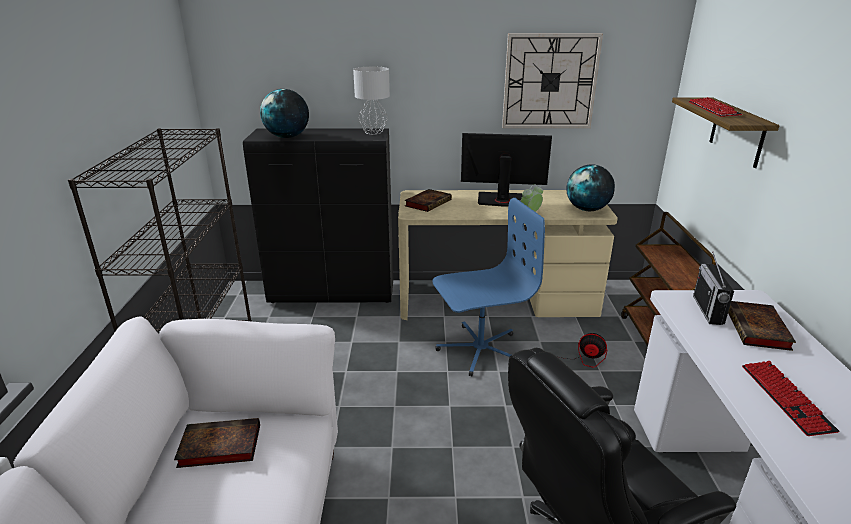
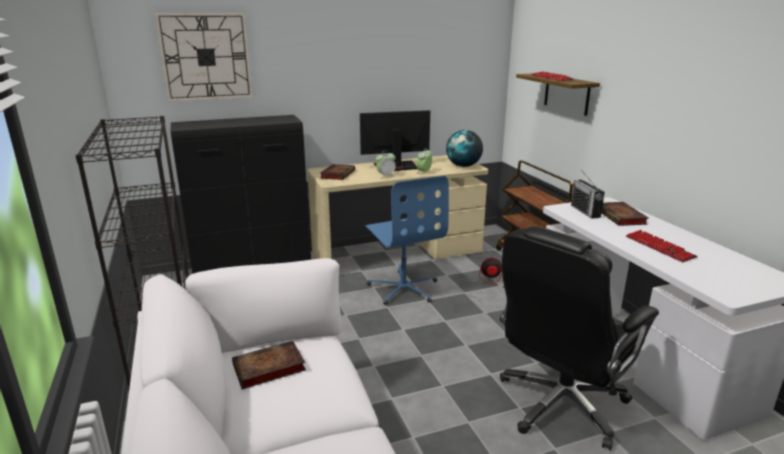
camera: 20 degrees left, 5 degrees down
globe [260,89,309,138] -> none
grey table lamp [353,66,390,134] -> none
blue office chair [432,198,545,377] -> blue office chair turned 105 degrees clockwise [365,176,449,305]
wall clock [502,33,603,128] -> wall clock moved to [154,12,253,102]
none -> alarm clock [376,153,396,179]

